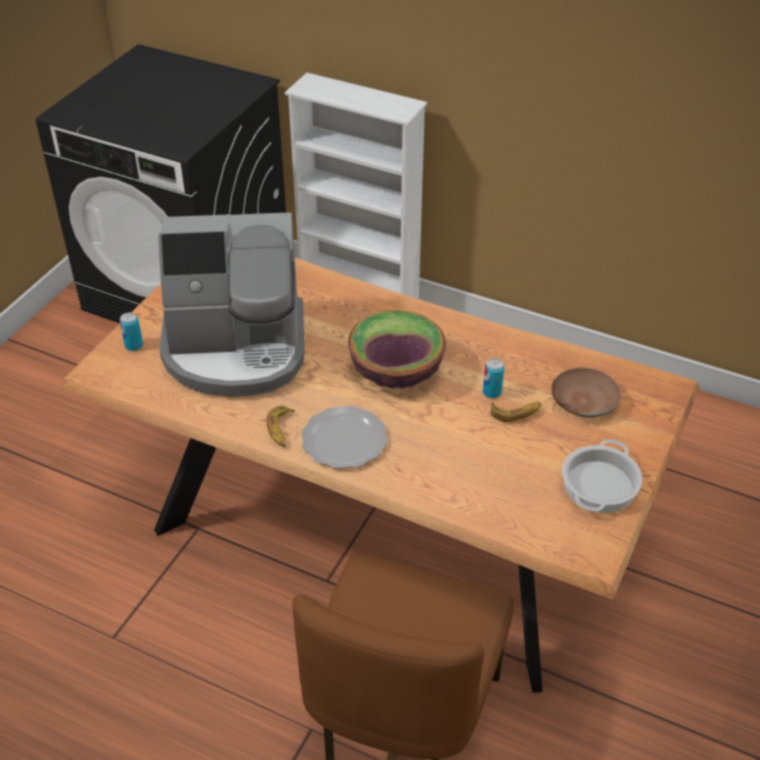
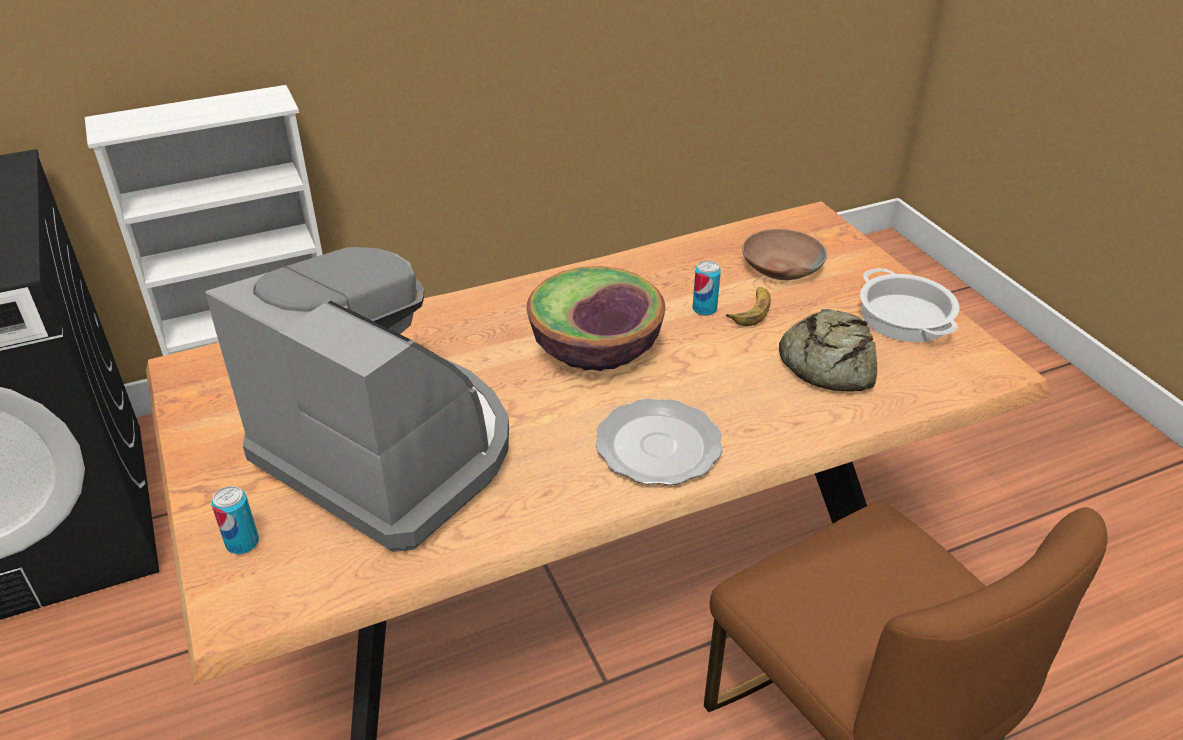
camera: 50 degrees left, 5 degrees down
coffee machine [158,213,304,397] -> coffee machine turned 90 degrees counterclockwise [205,247,509,552]
banana [266,406,295,447] -> none
none -> bread [779,309,877,392]

